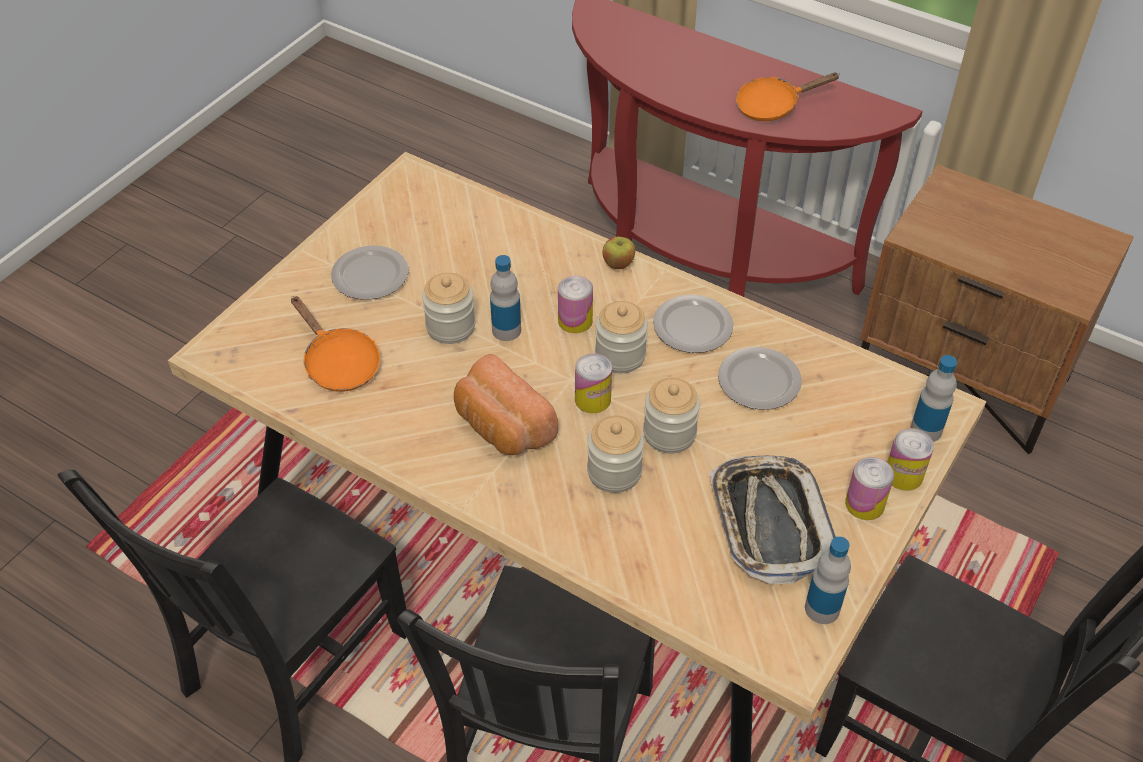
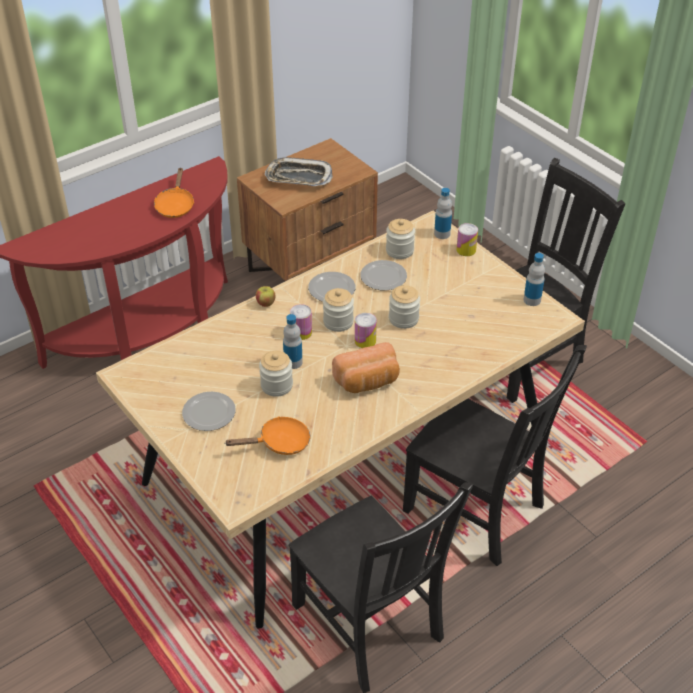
camera: 70 degrees left, 5 degrees down
jar [587,416,644,493] -> jar moved to [386,219,415,259]
tray [709,456,836,584] -> tray moved to [265,157,333,186]
can [845,457,894,520] -> none

